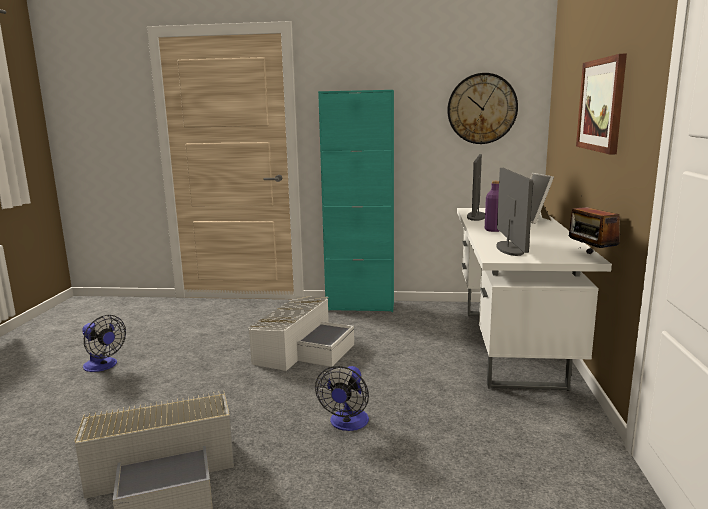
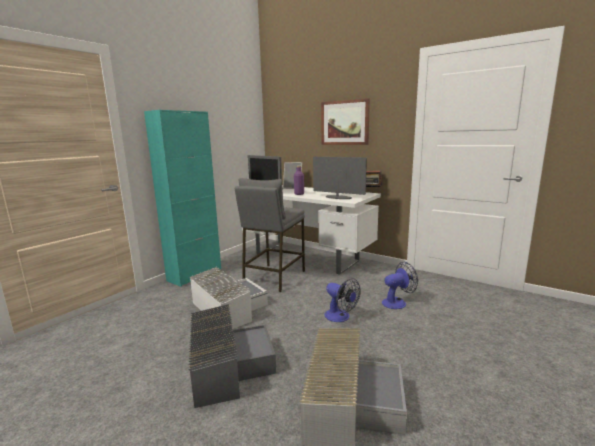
camera: 60 degrees left, 0 degrees up
fan [82,315,126,372] -> fan moved to [382,262,418,309]
wall clock [447,73,518,144] -> none
none -> grey storage box [189,304,276,408]
none -> grey stool [235,178,305,292]

